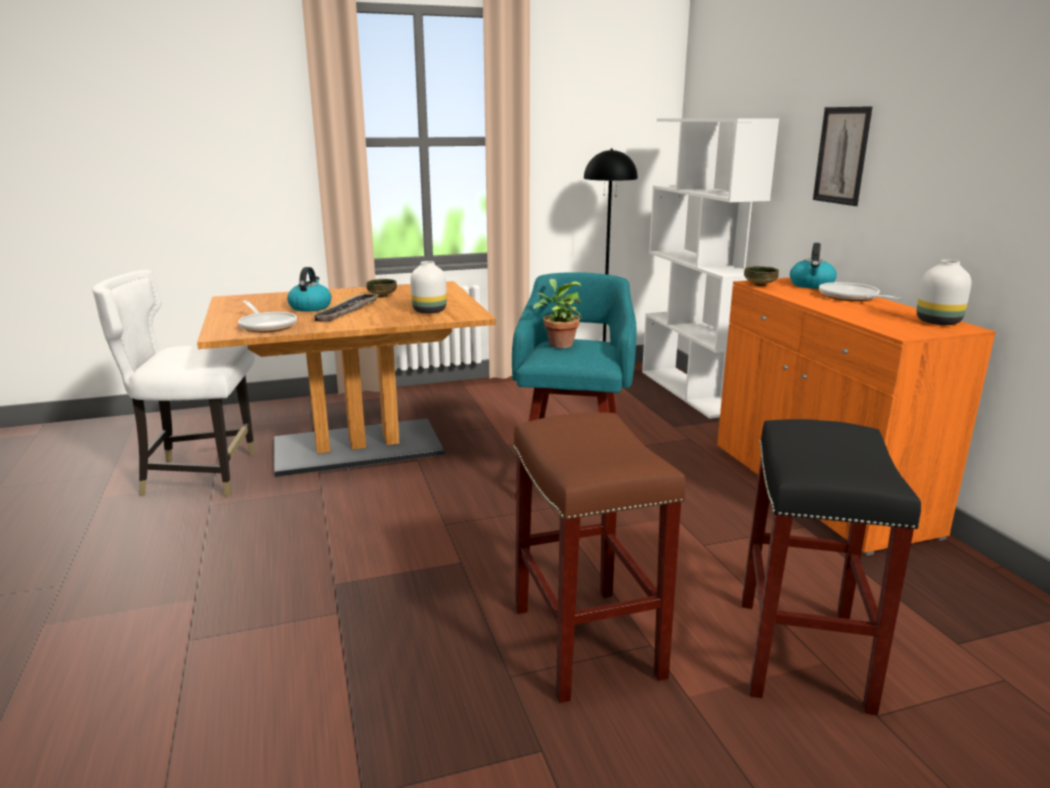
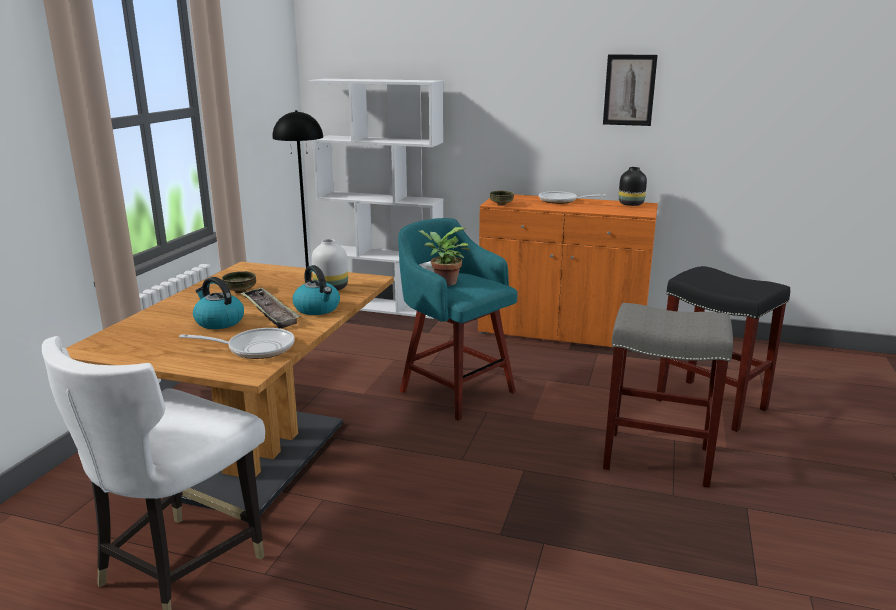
camera: 55 degrees left, 0 degrees up
brown stool [513,412,686,703] -> grey stool [603,303,733,488]
kettle [790,243,837,289] -> kettle moved to [293,265,340,315]
picture [813,106,873,206] -> picture moved to [603,54,658,126]
white vase [916,260,971,325] -> black vase [619,167,647,206]

